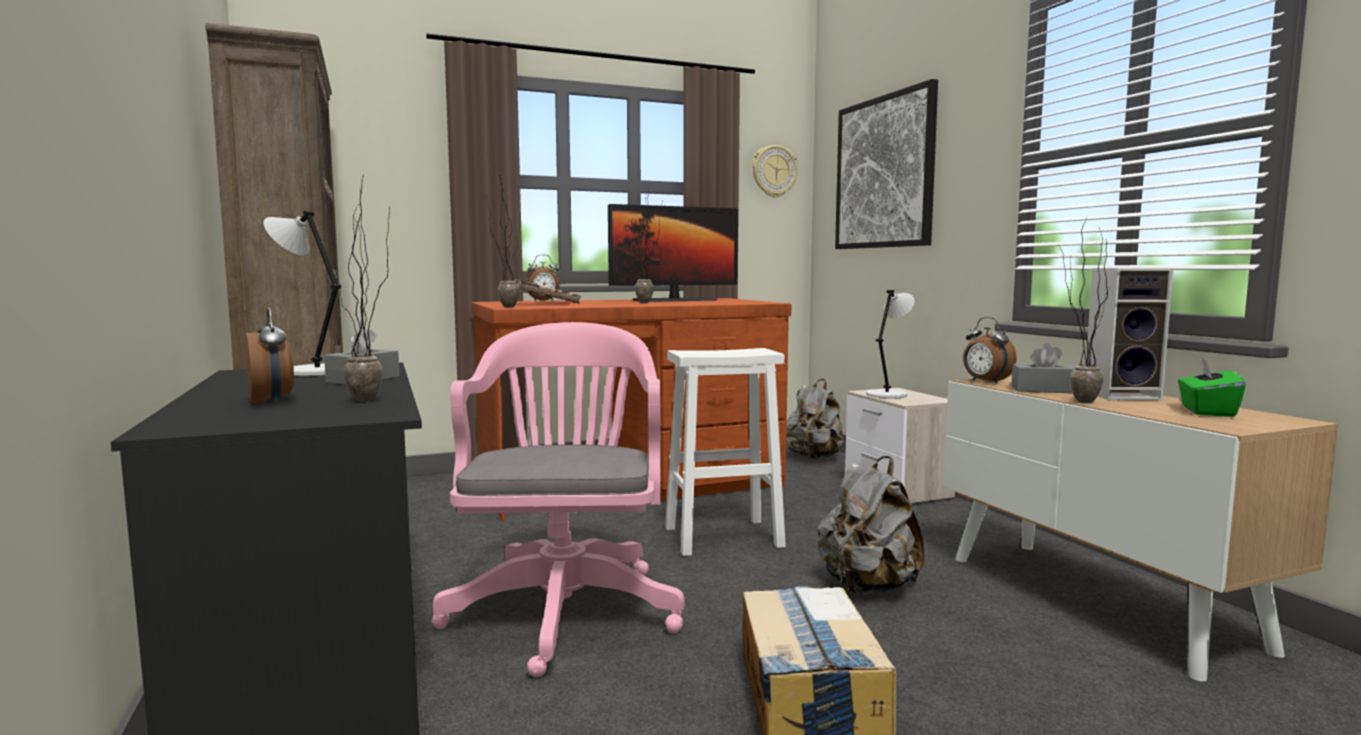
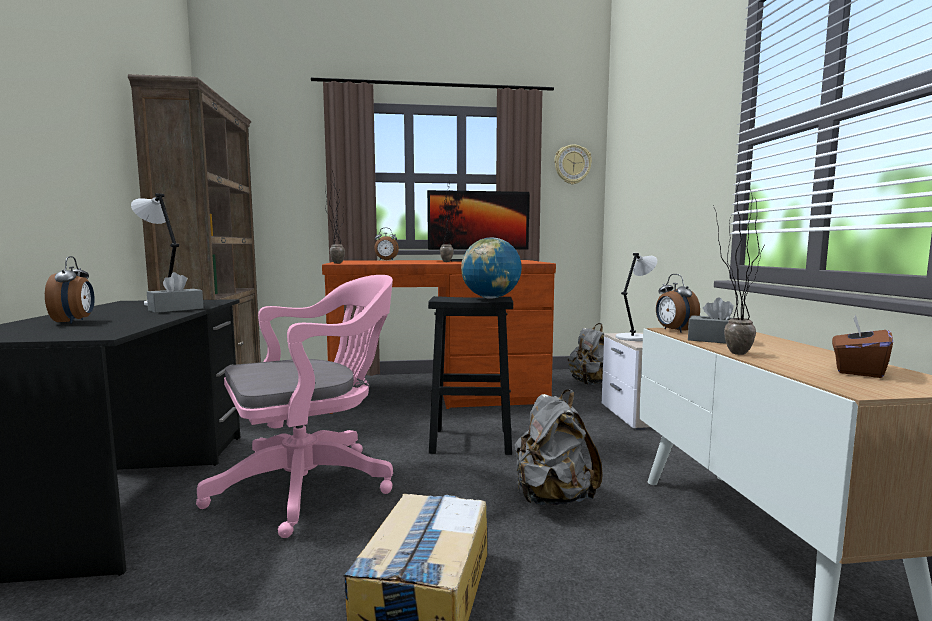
camera: 15 degrees right, 0 degrees up
potted plant [334,175,390,402] -> none
pink office chair [432,322,685,677] -> pink office chair turned 45 degrees clockwise [196,275,393,538]
black book [511,278,581,304] -> none
white stool [665,348,786,556] -> black stool [428,296,513,455]
picture [835,79,938,249] -> none
speaker [1086,268,1174,400] -> none
green tissue box [1178,358,1246,417] -> brown tissue box [832,315,893,378]
none -> globe [461,237,522,299]

